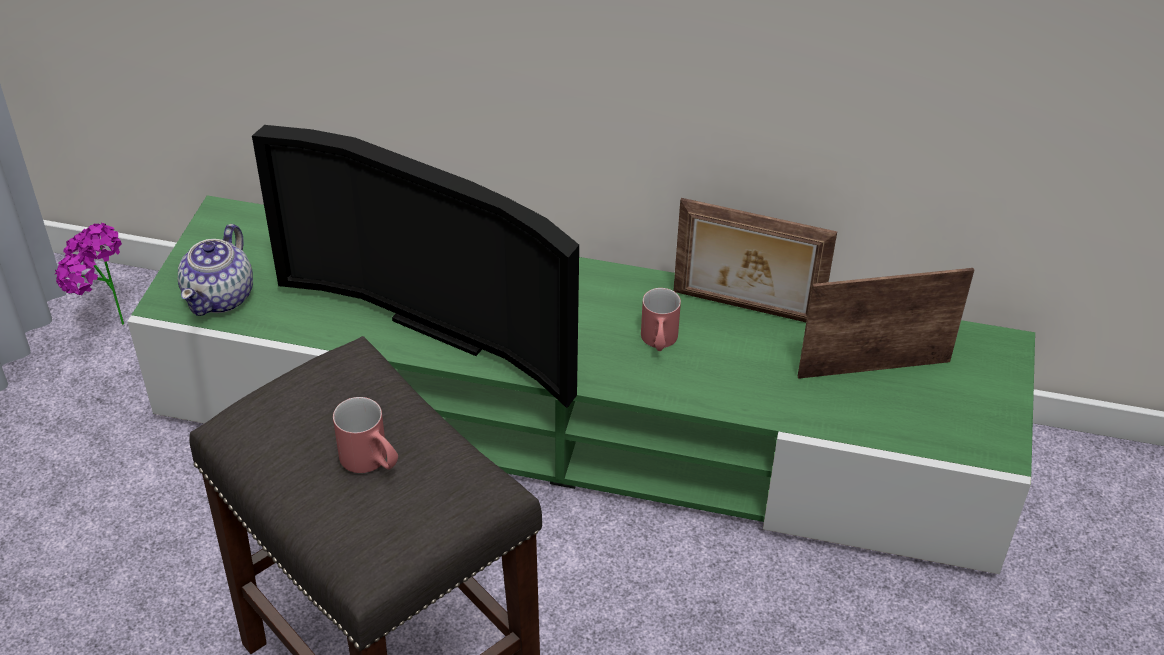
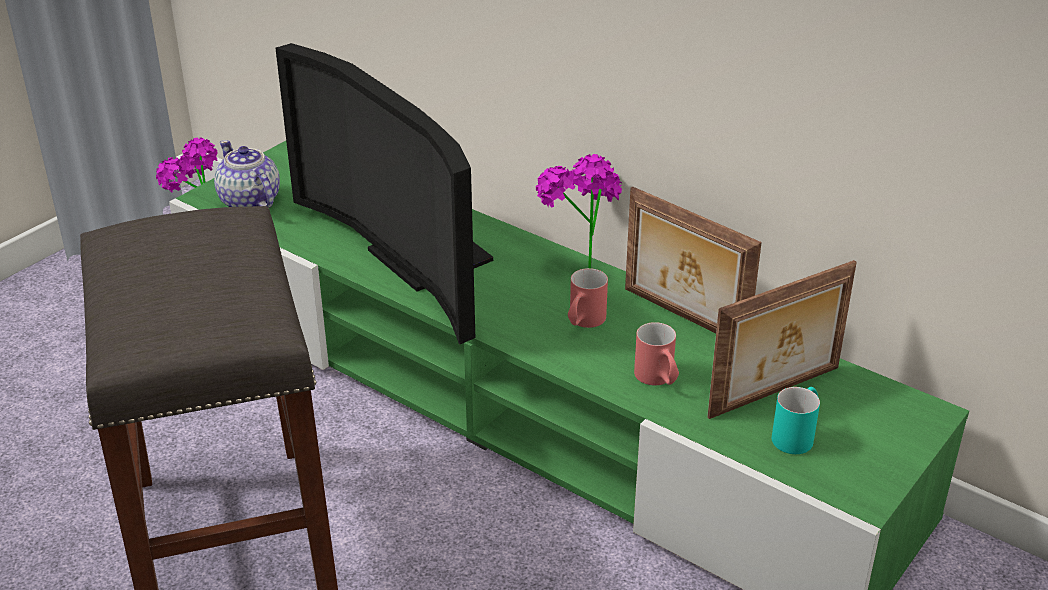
camera: 25 degrees right, 10 degrees down
teapot [178,224,253,316] -> teapot turned 105 degrees clockwise [214,140,280,208]
red mug [333,397,398,473] -> red mug moved to [634,322,679,385]
picture frame [798,268,974,379] -> picture frame turned 135 degrees clockwise [707,260,857,419]
none -> potted plant [536,154,622,268]
none -> turquoise mug [772,387,820,454]

